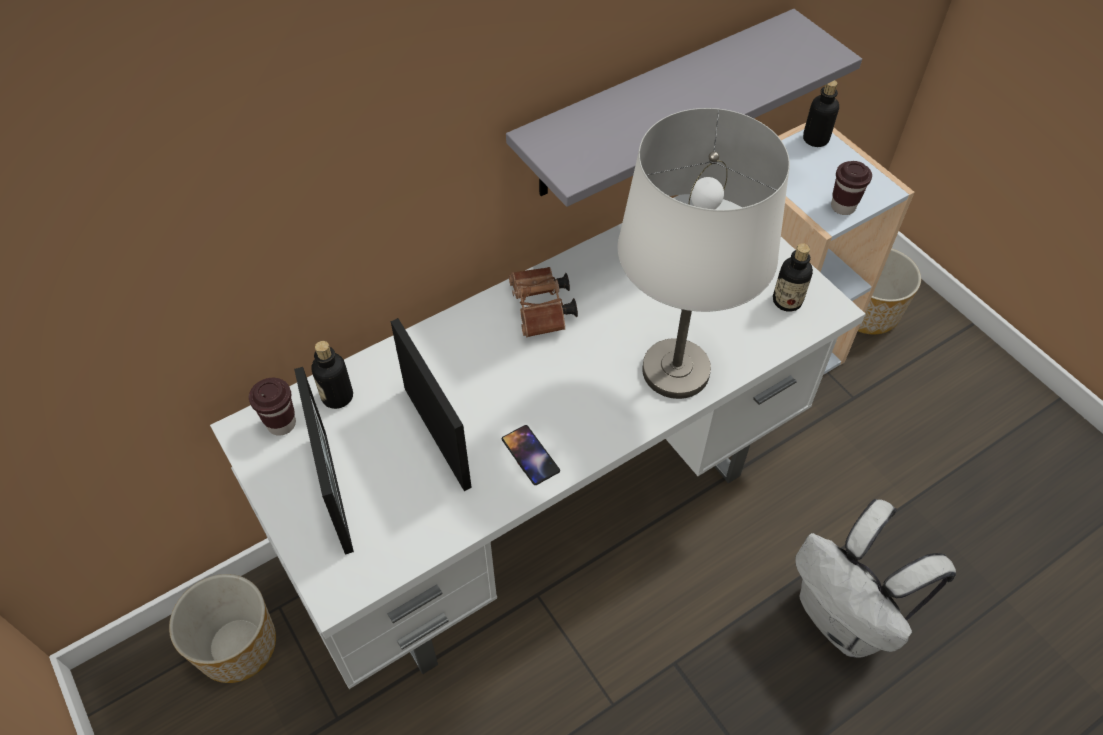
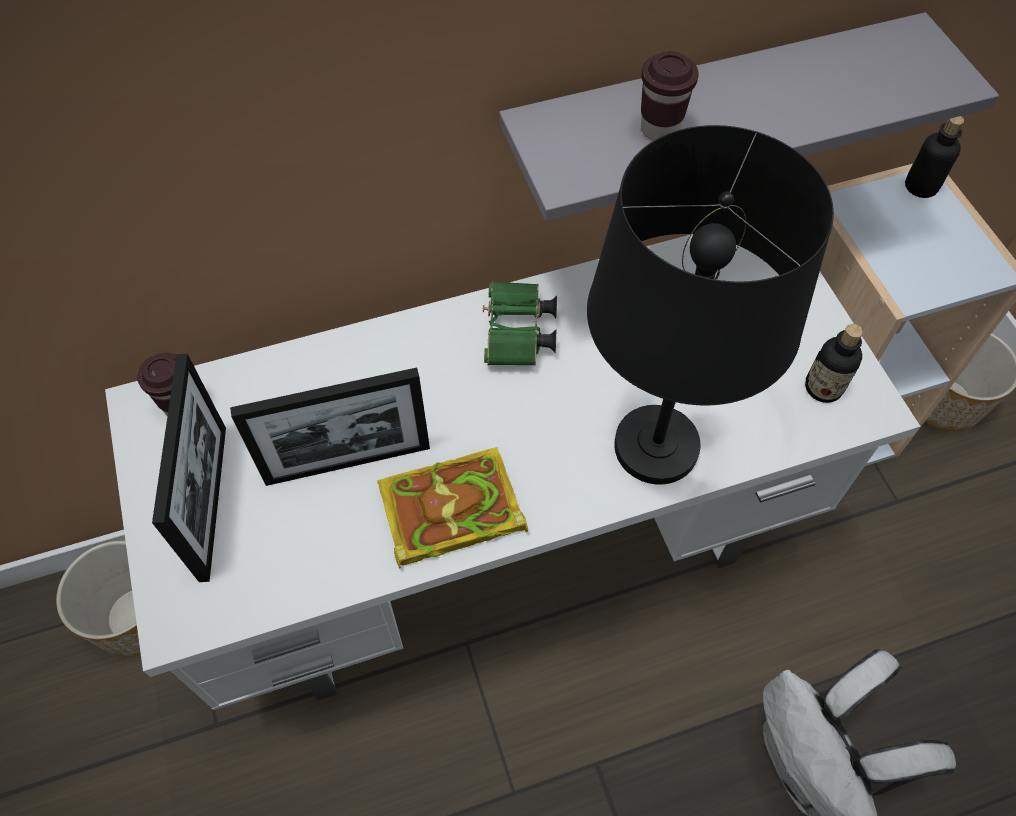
camera: 15 degrees right, 5 degrees up
bottle [311,341,353,409] -> none
picture frame [391,318,472,491] -> picture frame turned 90 degrees clockwise [230,368,430,486]
phone [502,425,560,485] -> book [377,447,528,569]
brown binoculars [509,267,578,338] -> green binoculars [483,281,557,366]
white table lamp [617,108,790,399] -> black table lamp [587,125,834,485]
brown cup [831,161,872,215] -> brown cup moved to [641,51,699,141]

